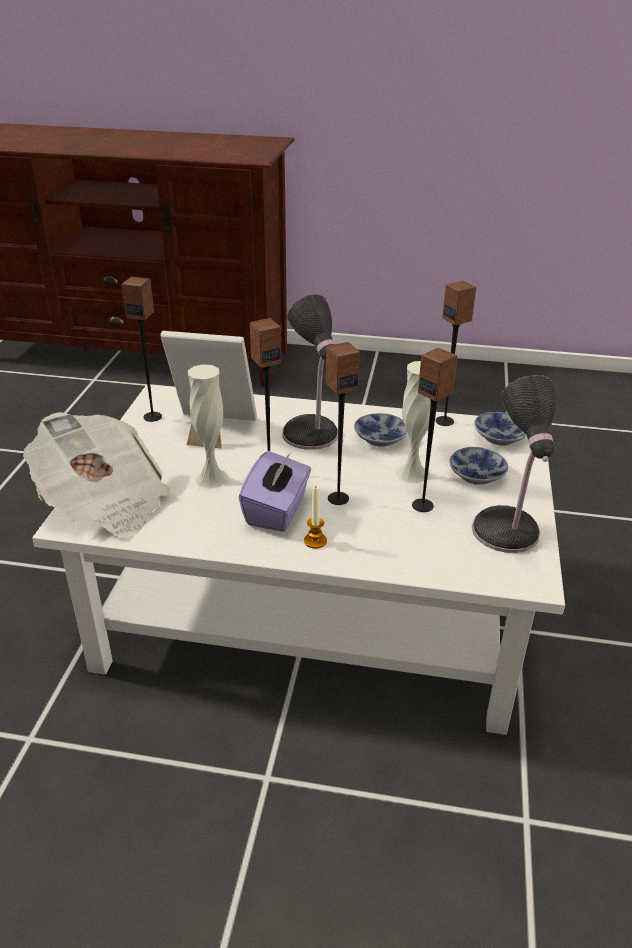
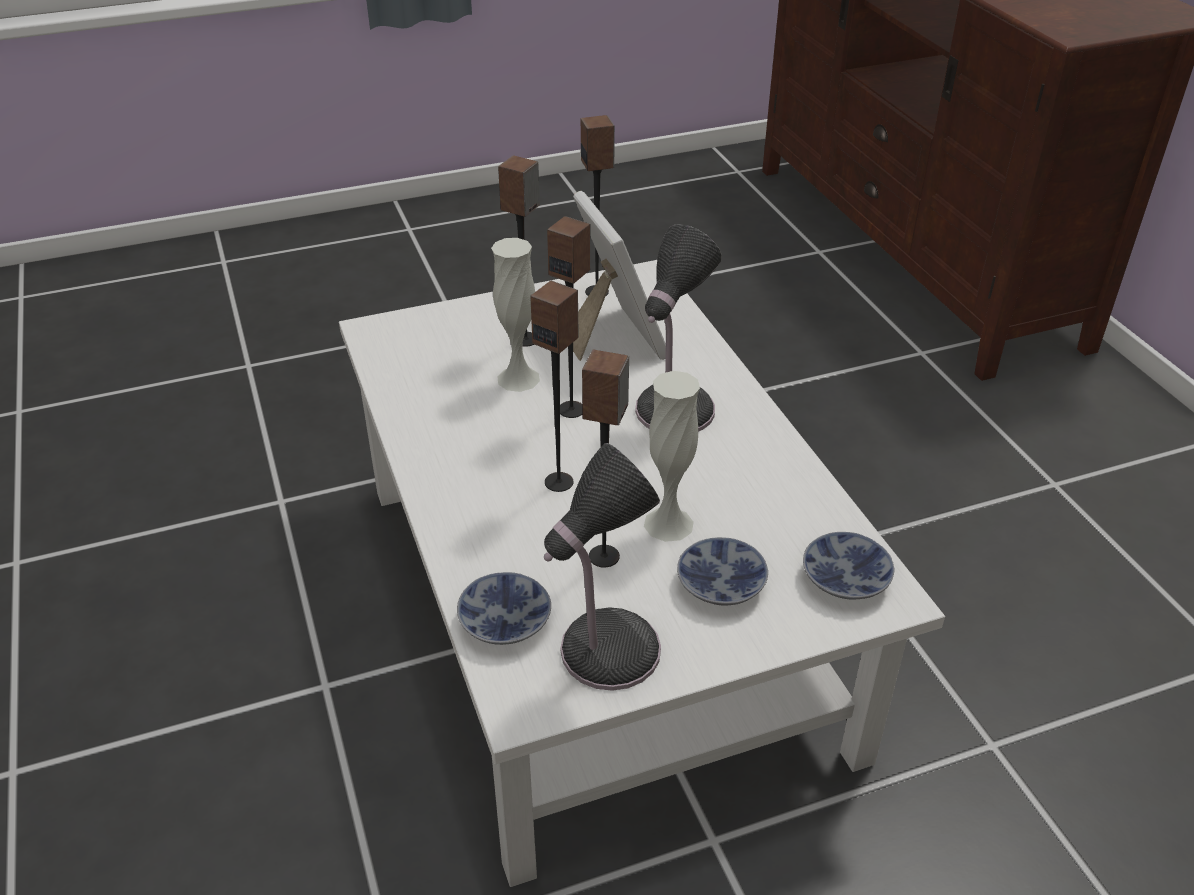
camera: 60 degrees right, 5 degrees up
newspaper [23,412,170,539] -> none
purple tissue box [239,451,311,532] -> none
candle [304,486,327,549] -> none
bowl [354,413,408,447] -> bowl moved to [457,572,551,645]
speaker [435,281,476,426] -> speaker moved to [498,155,540,347]

